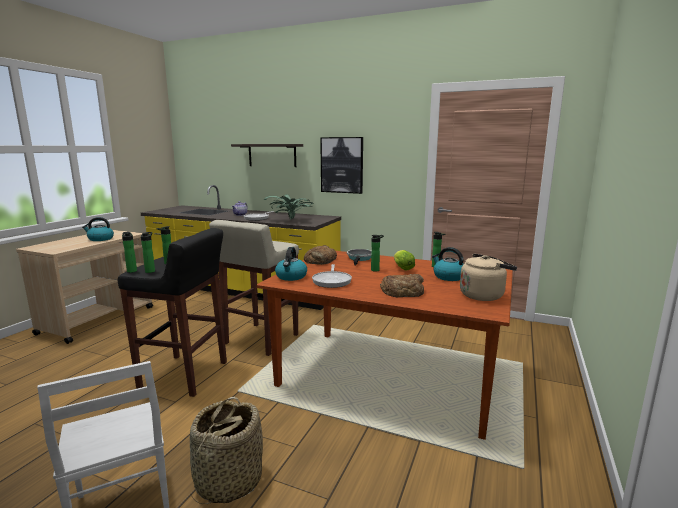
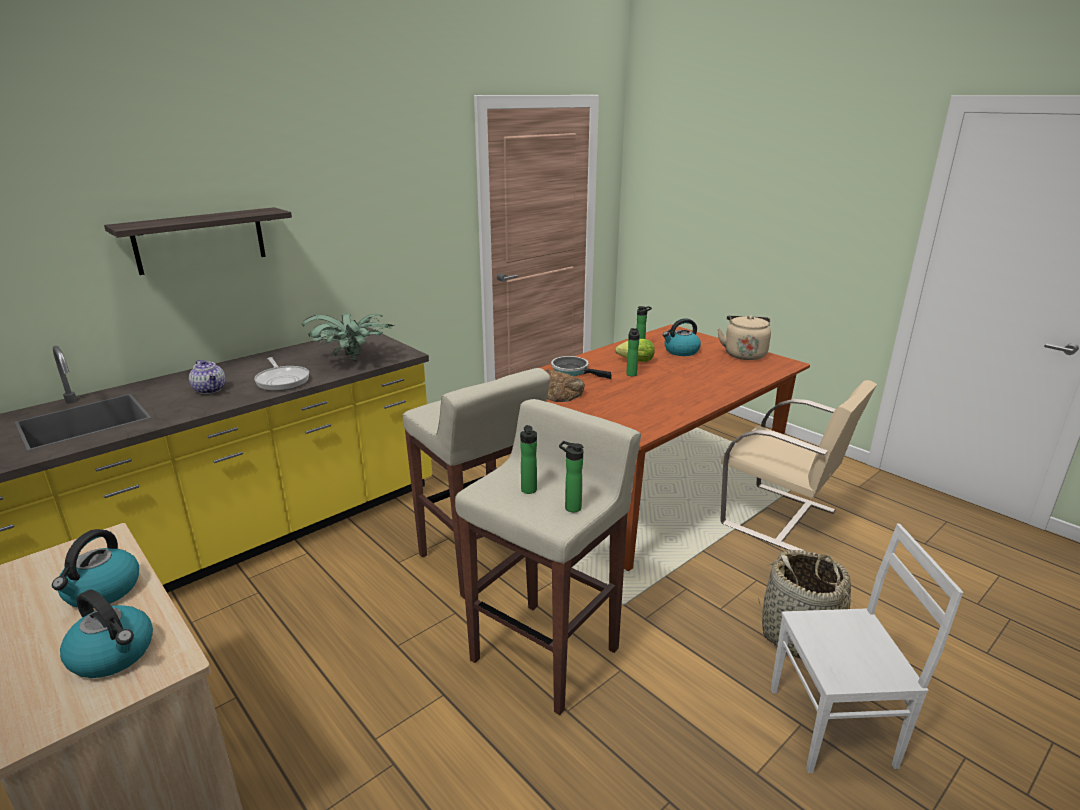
camera: 65 degrees left, 10 degrees up
black stool [118,228,227,397] -> beige stool [455,399,641,715]
bottle [122,232,137,273] -> none
kettle [275,247,307,281] -> kettle moved to [60,590,153,678]
frying pan [312,264,352,288] -> none
picture [320,137,363,194] -> none
bread [380,274,424,297] -> none
none -> beige chair [720,380,877,551]

